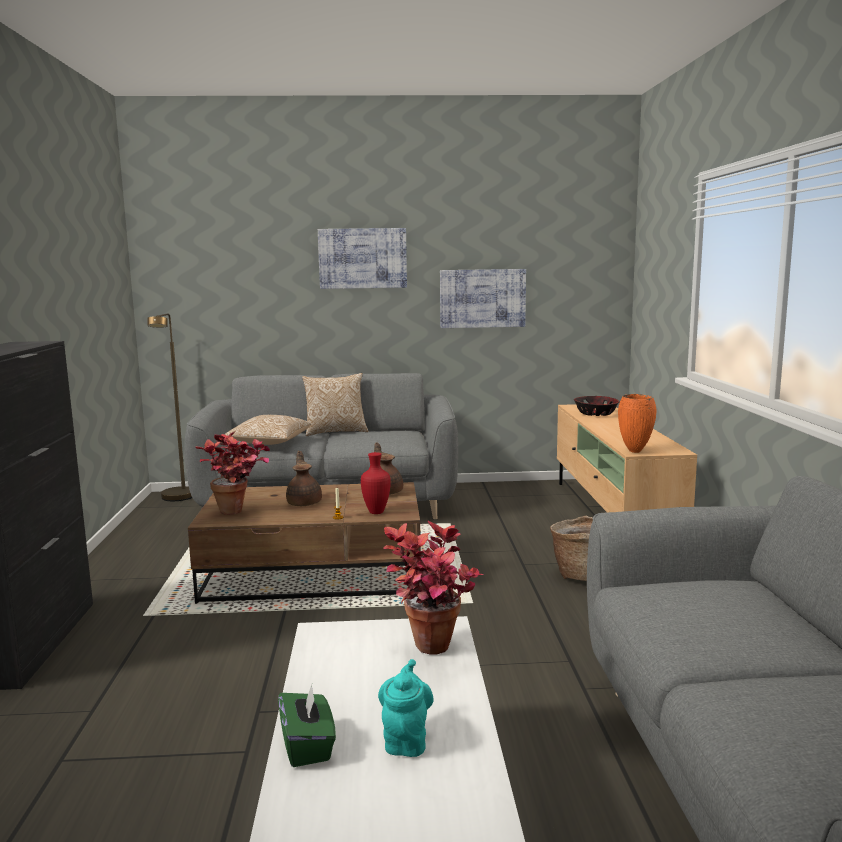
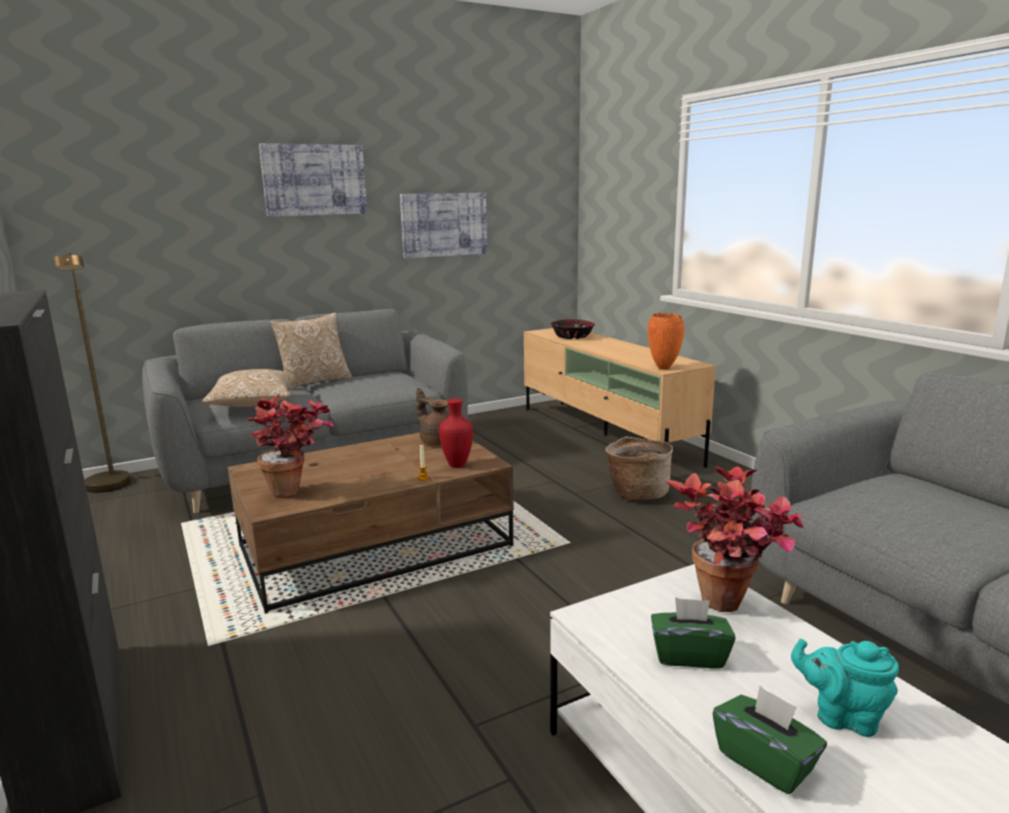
camera: 25 degrees left, 5 degrees up
brown teapot [286,451,322,506] -> none
turquoise teapot [378,659,434,757] -> turquoise teapot turned 45 degrees counterclockwise [791,639,899,737]
none -> green tissue box [651,597,736,669]

